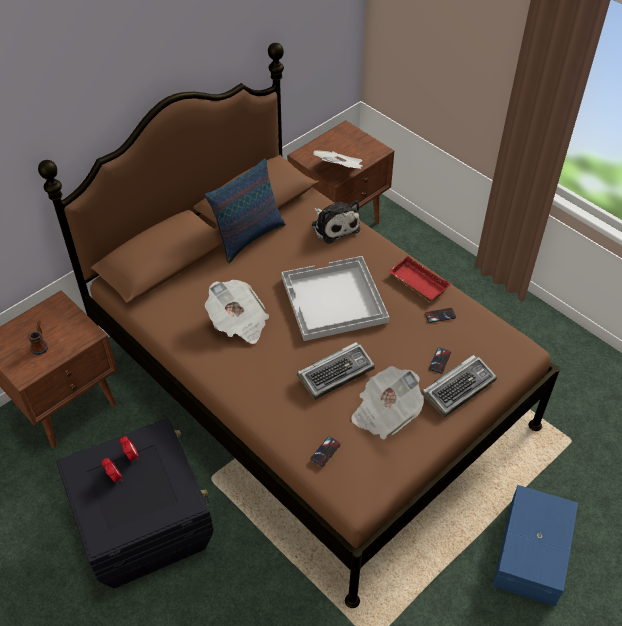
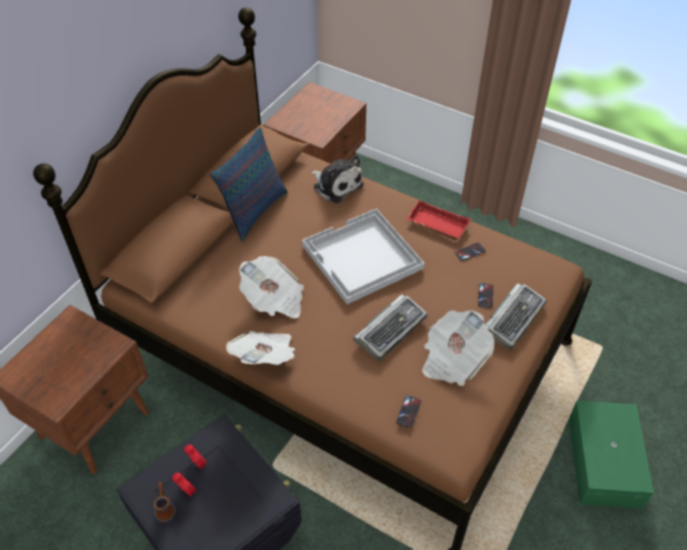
camera: 15 degrees left, 0 degrees up
mug [28,320,48,355] -> mug moved to [153,482,176,523]
newspaper [313,151,363,169] -> newspaper moved to [226,331,295,365]
blue storage box [493,485,578,606] -> green storage box [569,400,654,509]

